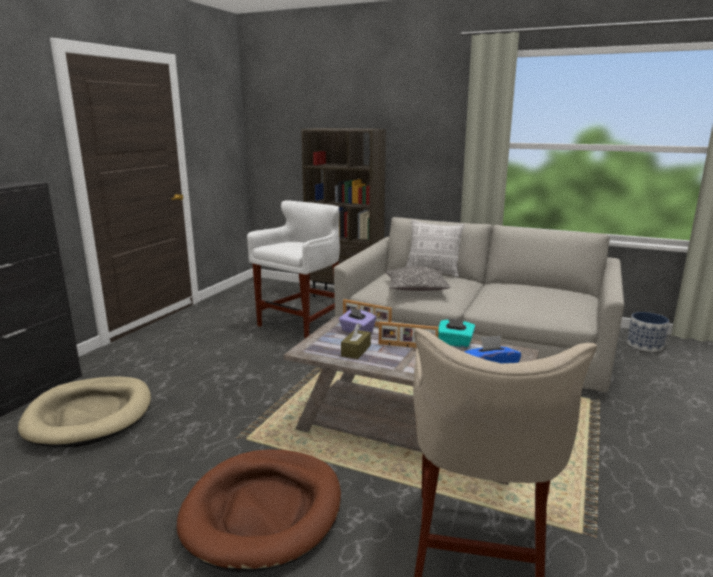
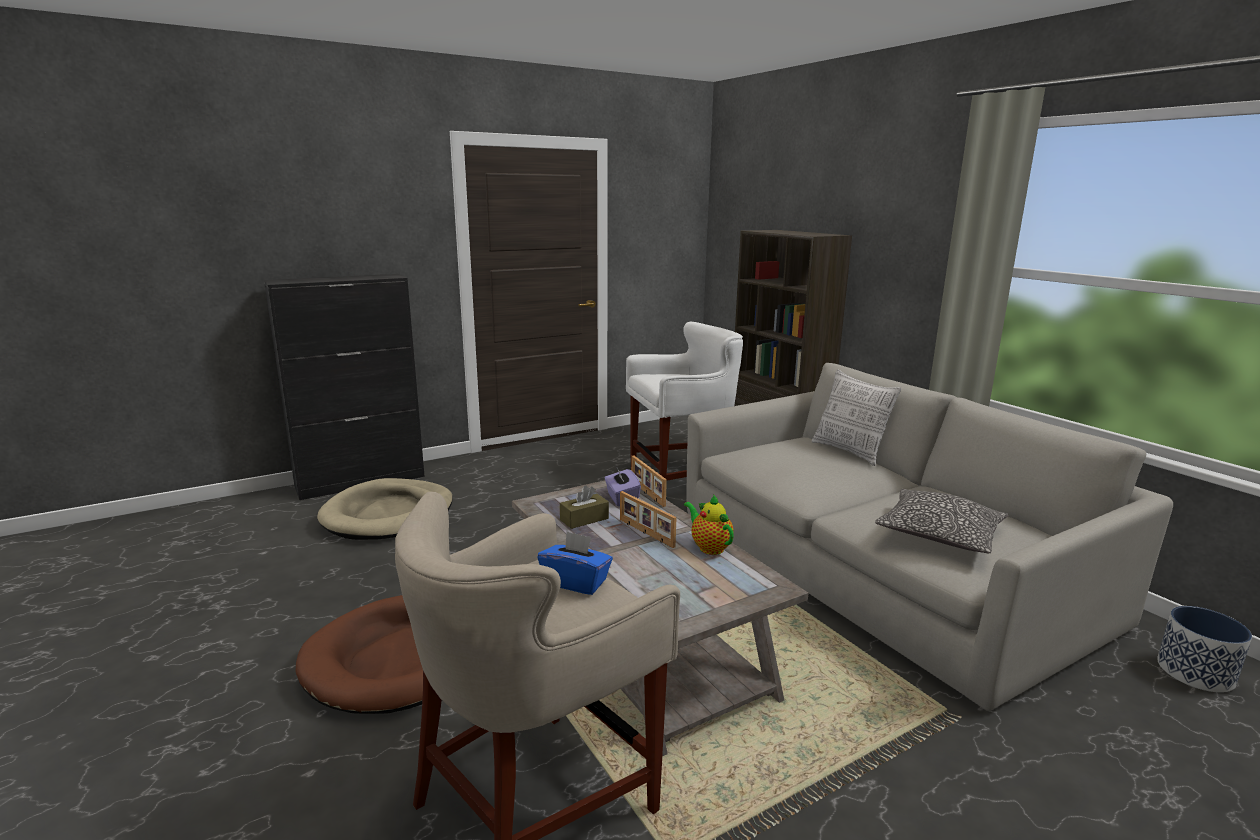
camera: 35 degrees right, 0 degrees up
pillow [386,266,451,291] -> pillow moved to [875,489,1008,554]
turquoise tissue box [438,318,475,348] -> teapot [684,494,734,555]

